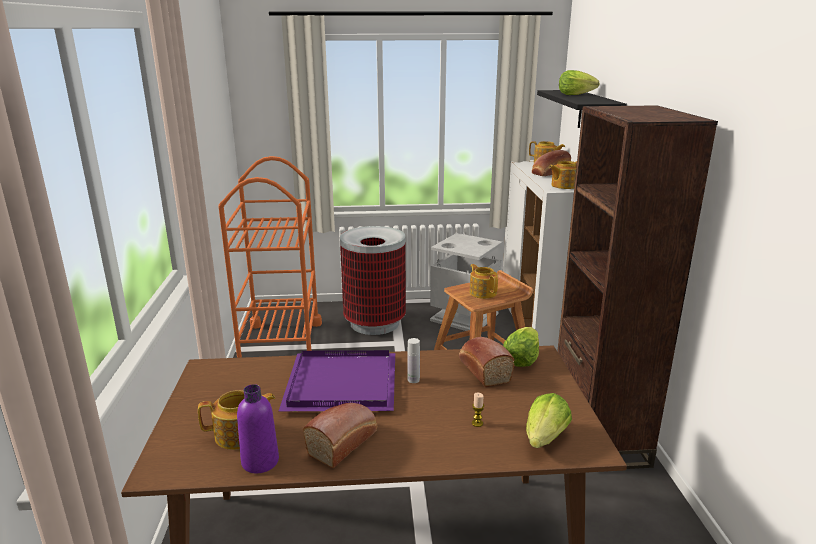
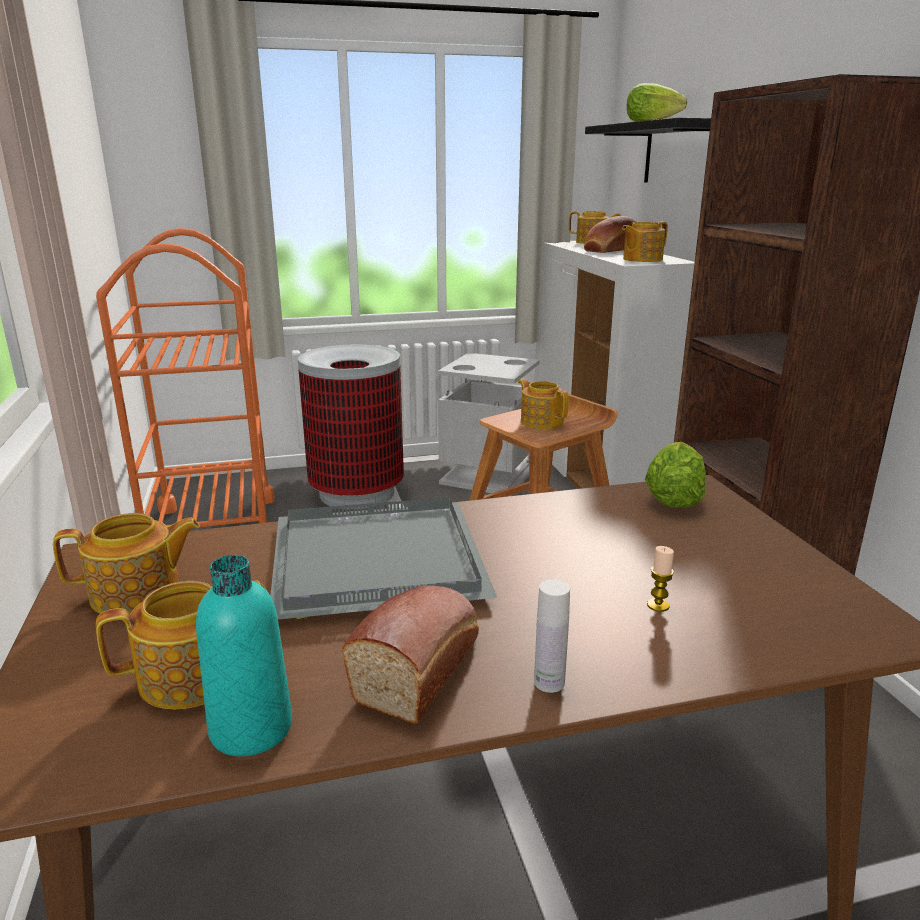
camera: 10 degrees left, 0 degrees up
purple bottle [237,384,279,473] -> turquoise bottle [196,555,292,756]
purple tray [279,350,395,412] -> grey tray [270,498,497,620]
white bottle [407,338,420,383] -> white bottle moved to [534,579,570,693]
bread [459,337,515,387] -> none
lettuce [526,393,572,448] -> none
none -> teapot [53,513,200,614]

